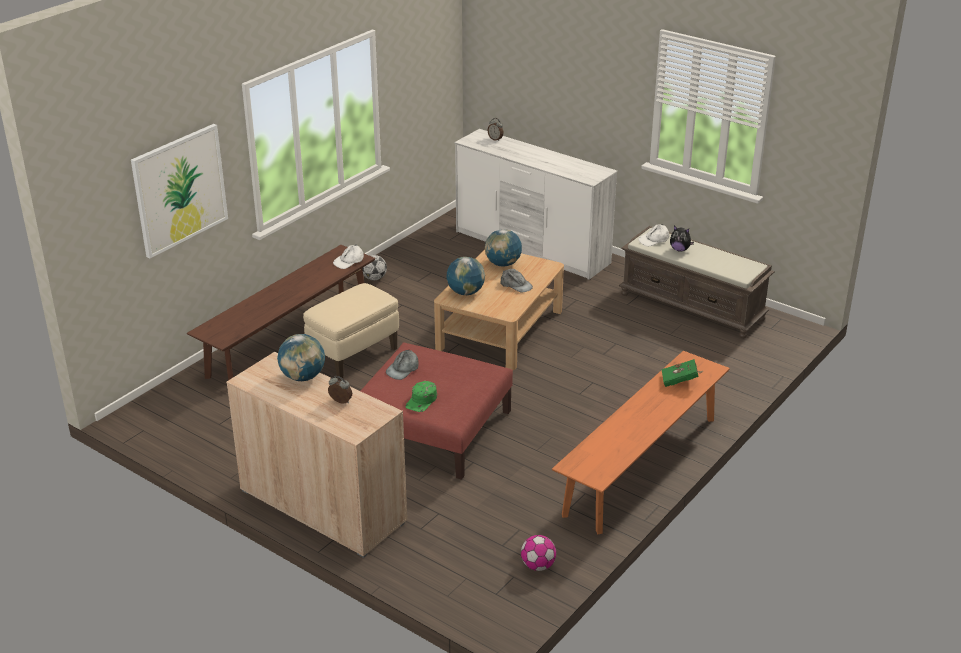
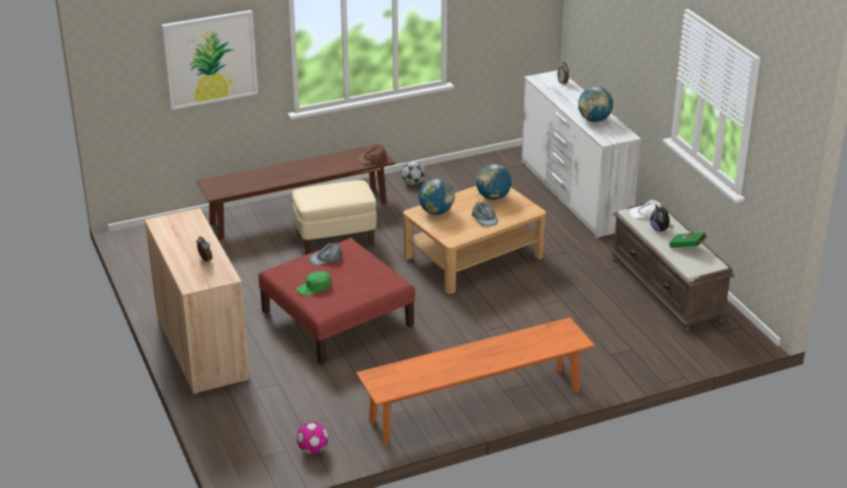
camera: 30 degrees right, 0 degrees up
globe [277,334,325,381] -> globe moved to [578,87,613,122]
white cap [333,244,364,269] -> brown cap [356,146,387,165]
green book [662,359,703,387] -> green book moved to [669,232,707,248]

